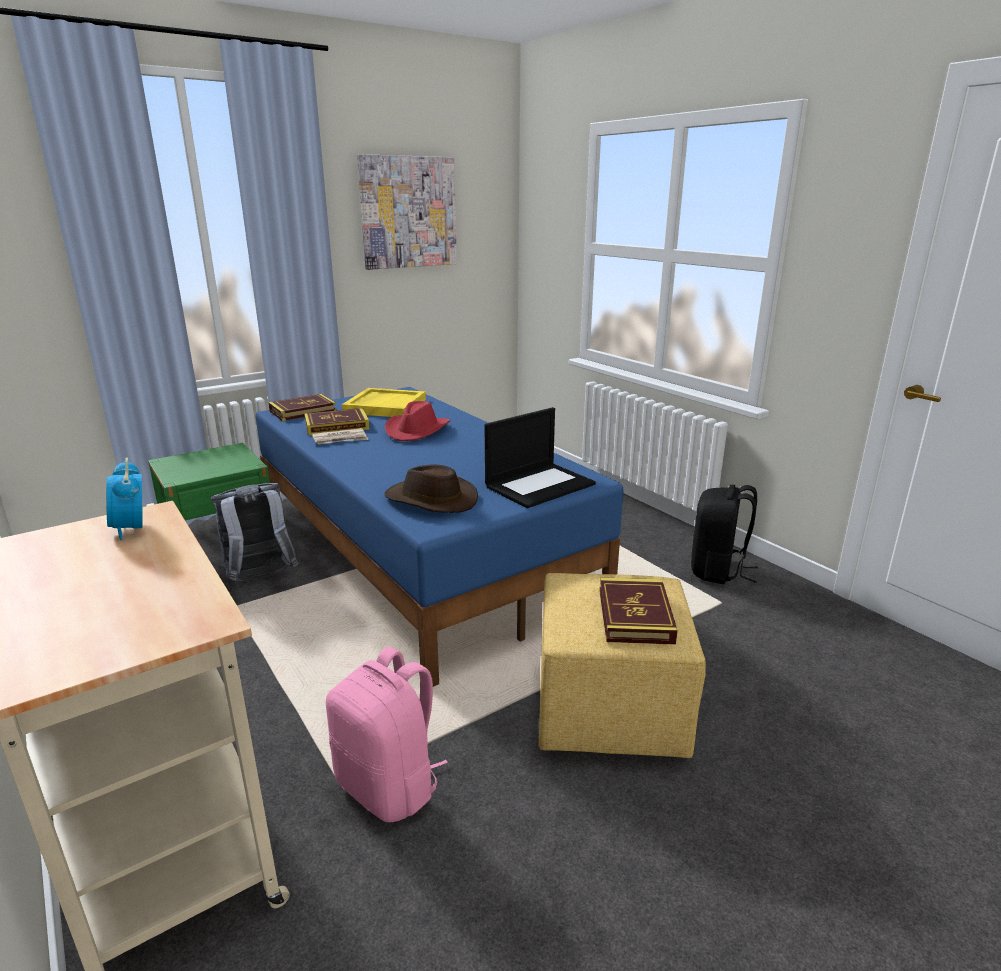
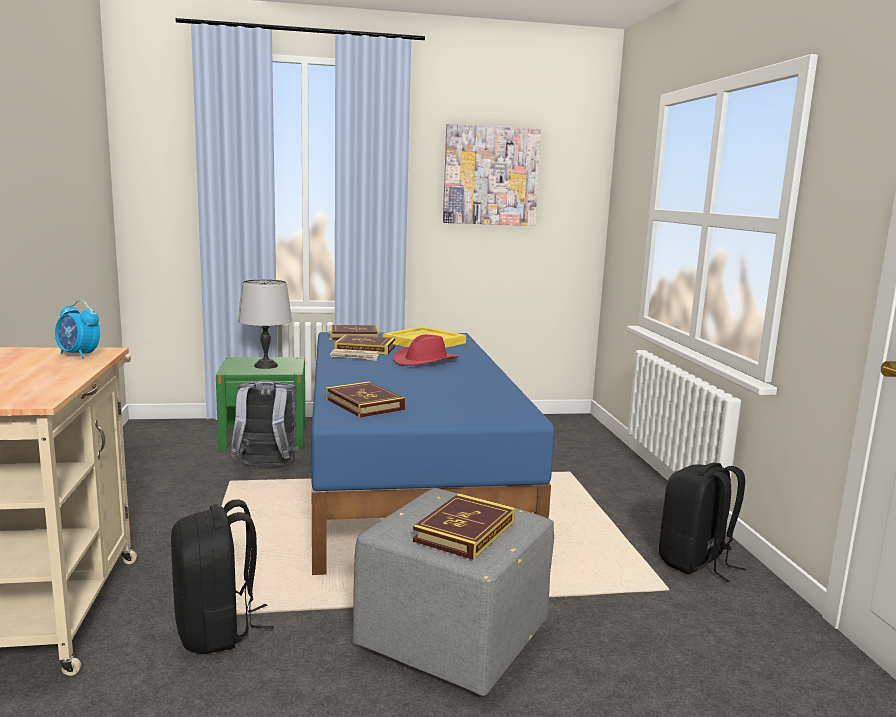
camera: 25 degrees right, 10 degrees down
alarm clock [106,458,142,540] -> alarm clock turned 60 degrees counterclockwise [55,300,100,359]
pink backpack [326,646,448,822] -> black backpack [171,499,274,654]
brown hat [384,464,478,513] -> book [325,381,405,418]
laptop [485,407,596,508] -> none
yellow ottoman [539,573,706,758] -> grey ottoman [353,488,554,696]
none -> grey table lamp [238,279,292,369]

